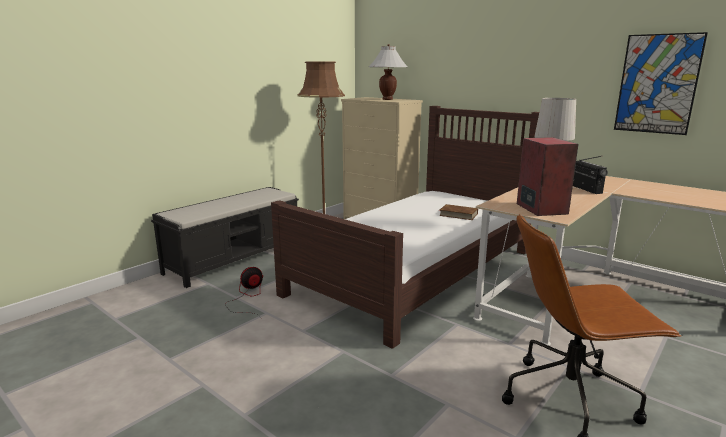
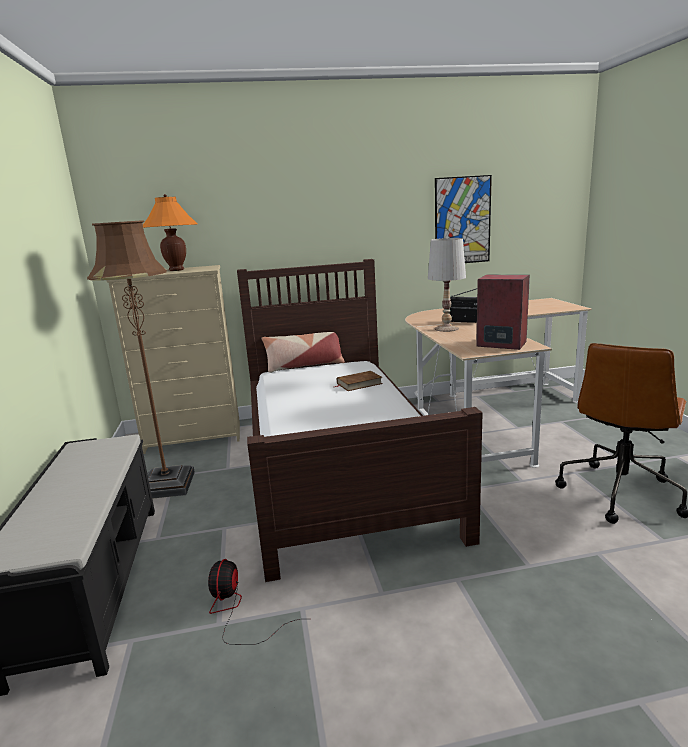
camera: 50 degrees left, 0 degrees up
white table lamp [369,44,407,100] -> orange table lamp [143,194,197,271]
none -> pillow [262,332,345,373]

